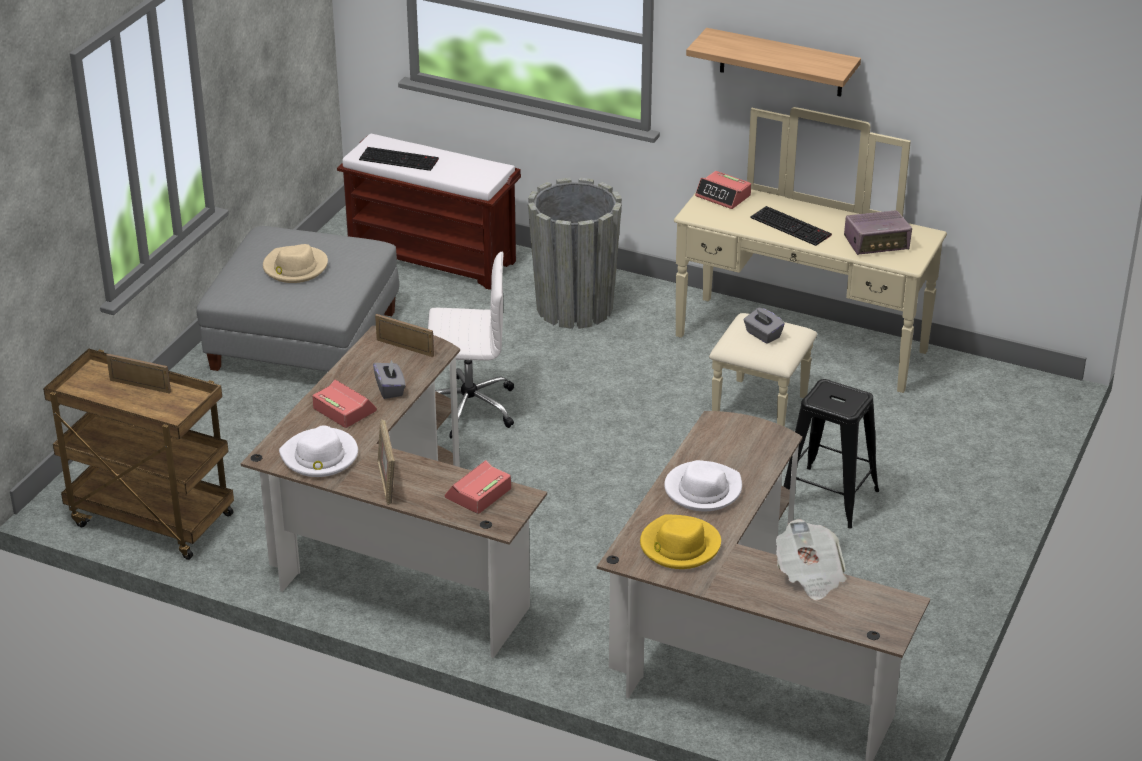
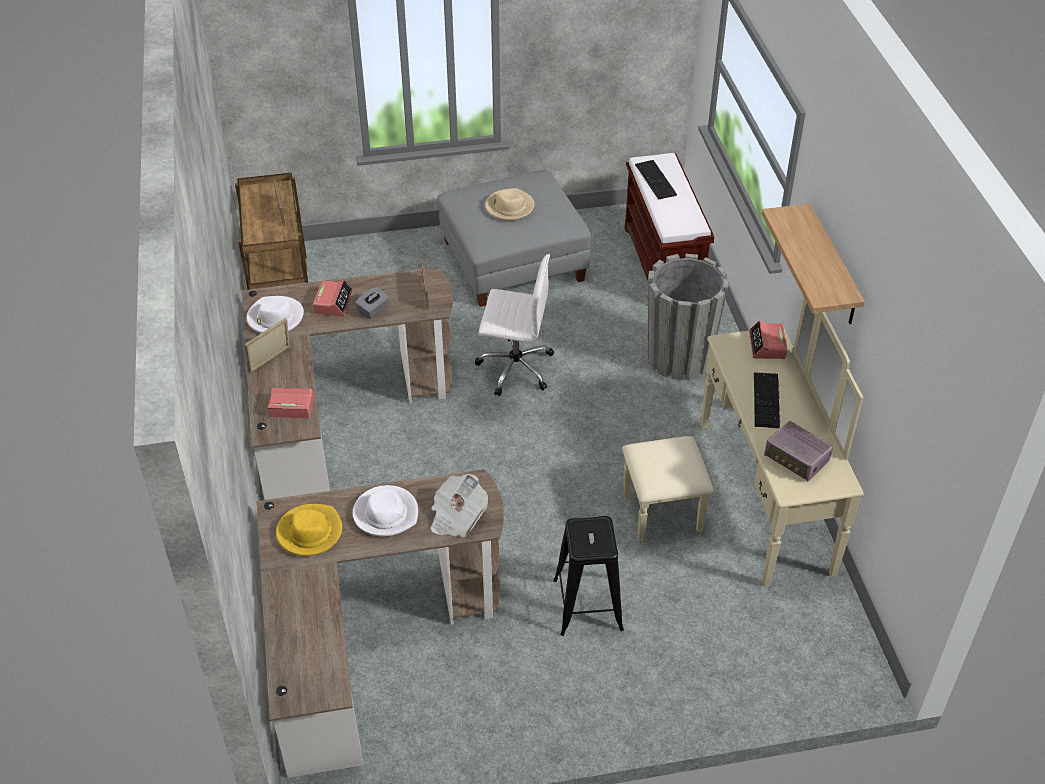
camera: 55 degrees right, 10 degrees up
white office chair [428,251,514,439] -> white office chair turned 45 degrees counterclockwise [475,254,554,396]
grey tissue box [744,307,785,344] -> none
newspaper [776,519,847,601] -> newspaper moved to [431,474,488,537]

